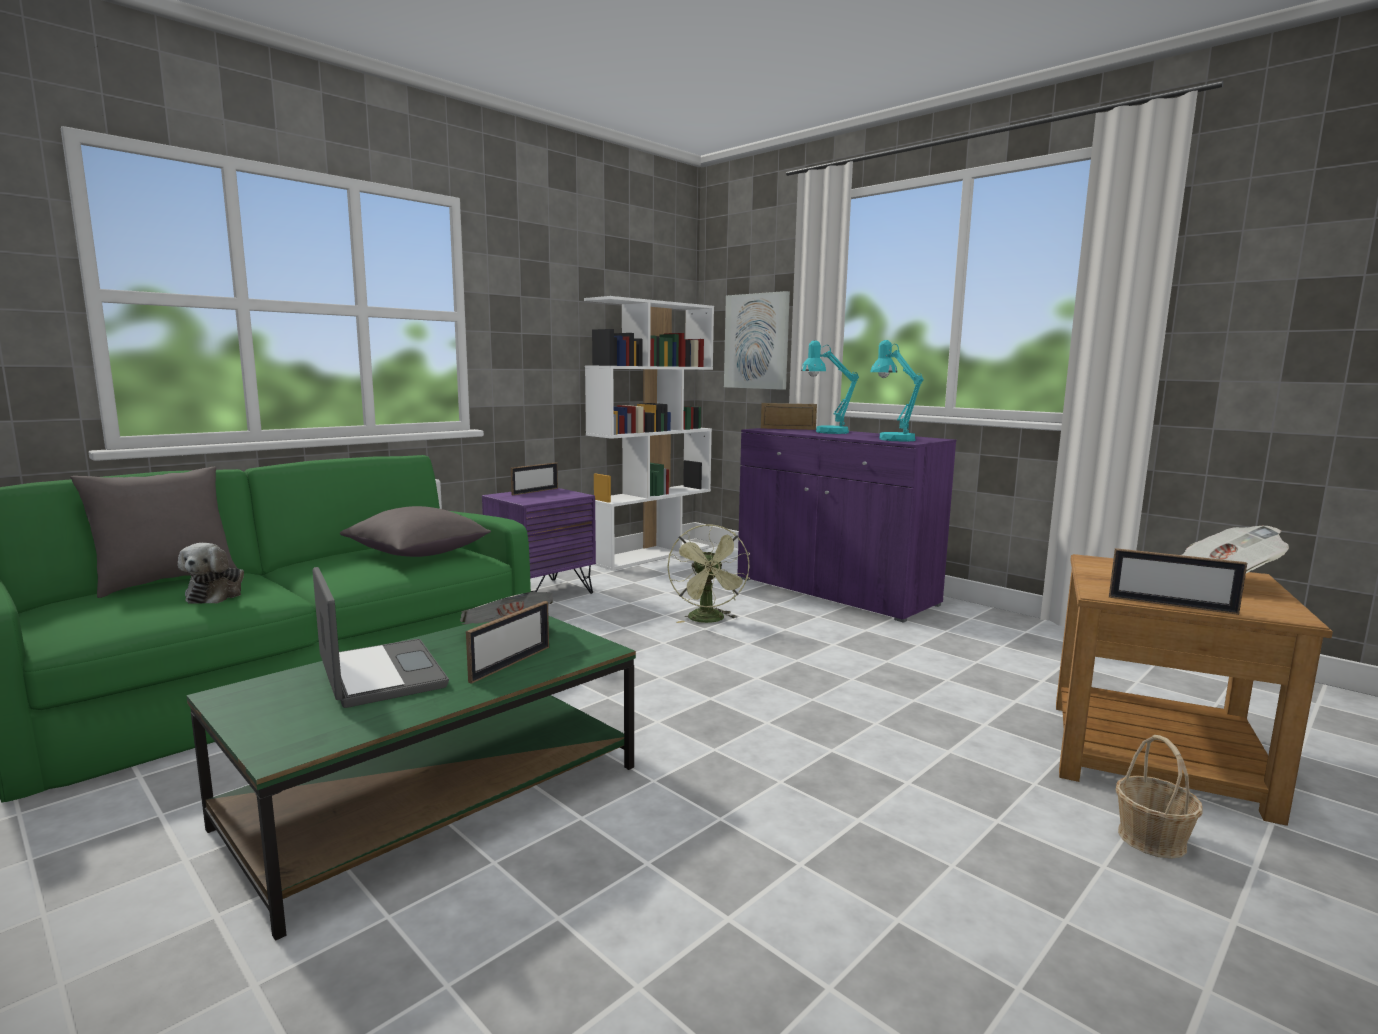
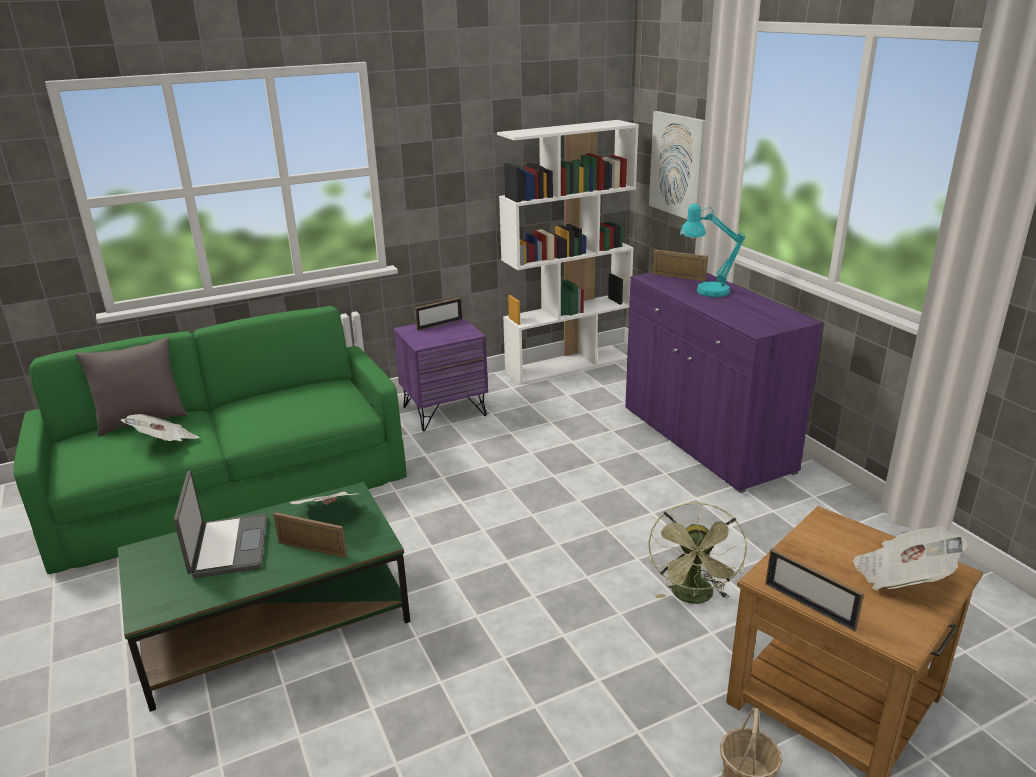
camera: 20 degrees right, 15 degrees up
plush toy [178,543,244,604] -> newspaper [121,414,199,441]
grey pillow [340,506,491,557] -> none
picture frame [466,601,549,684] -> picture frame turned 120 degrees counterclockwise [273,512,347,558]
green fan [667,524,750,623] -> green fan moved to [648,502,747,604]
turquoise table lamp [870,340,924,442] -> none

